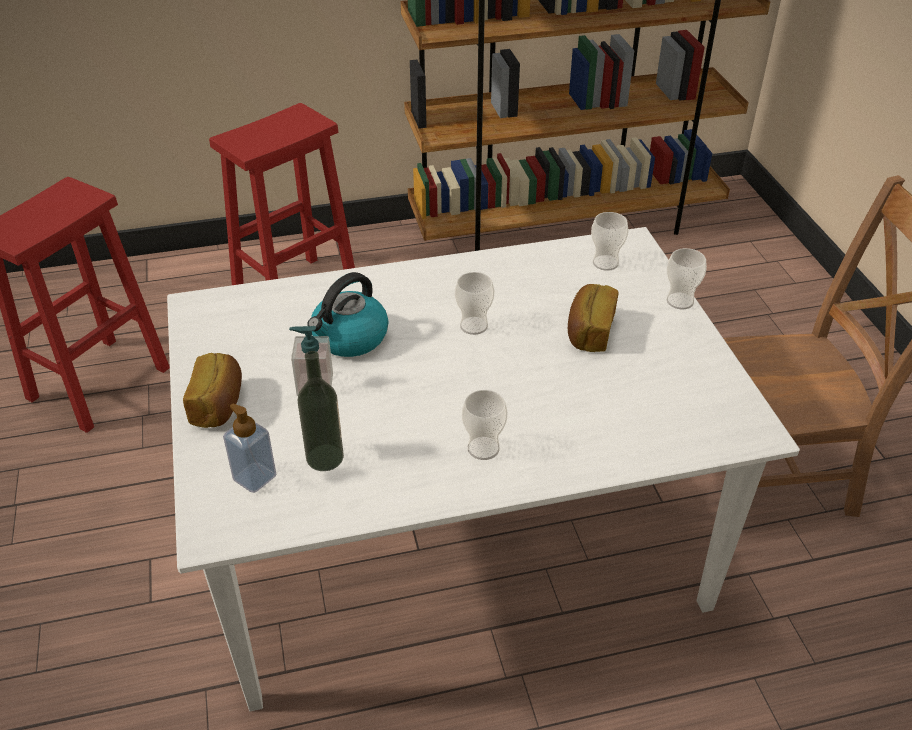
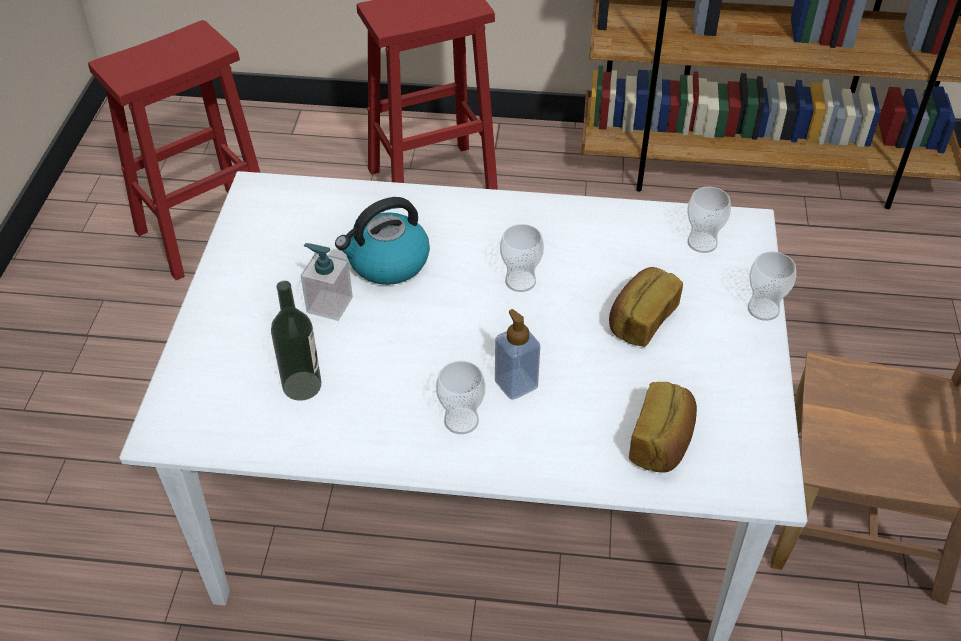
camera: 20 degrees right, 5 degrees up
bread [183,353,242,428] -> bread moved to [629,382,697,473]
soap dispenser [223,403,276,493] -> soap dispenser moved to [495,309,540,400]

